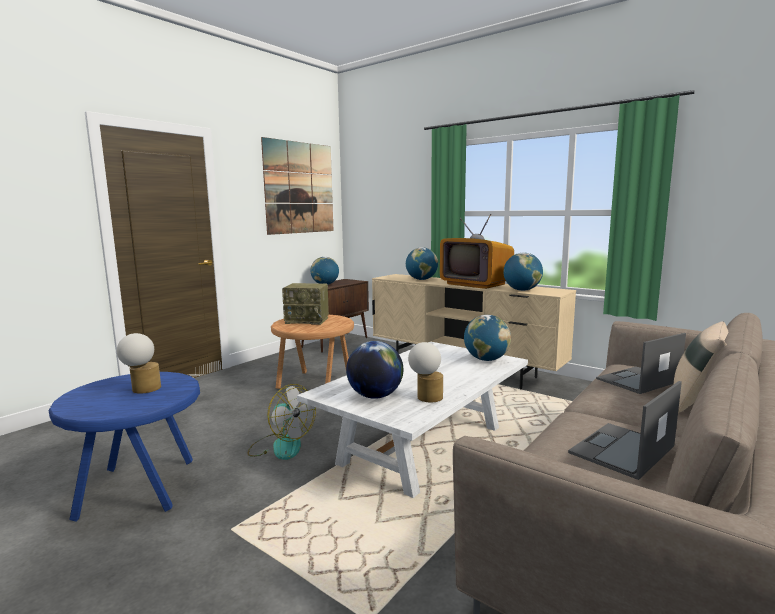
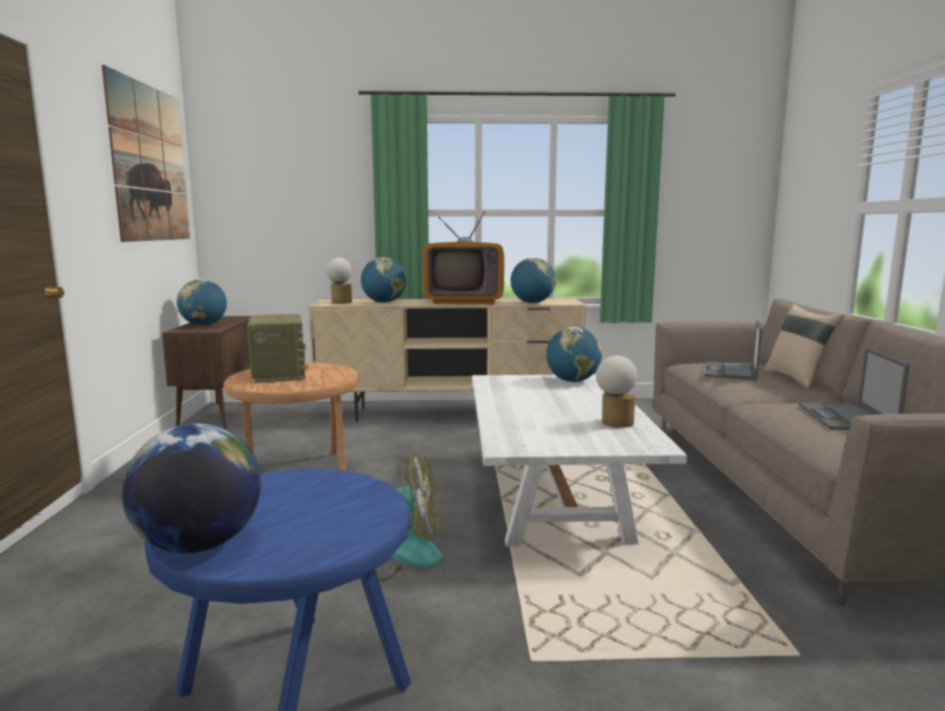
camera: 40 degrees left, 0 degrees up
table lamp [117,333,161,394] -> table lamp moved to [326,258,352,304]
radio [282,283,329,325] -> radio turned 75 degrees counterclockwise [247,314,308,383]
globe [346,341,403,399] -> globe moved to [122,423,261,553]

